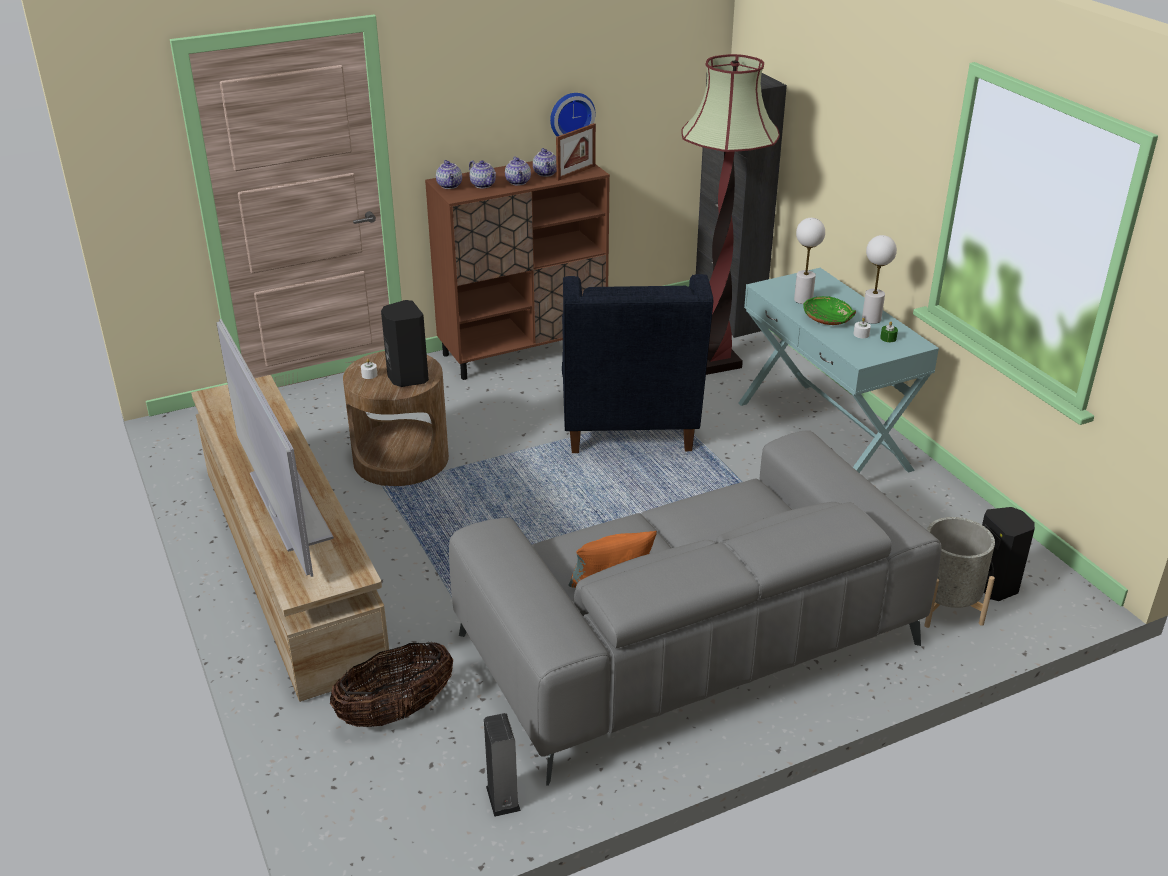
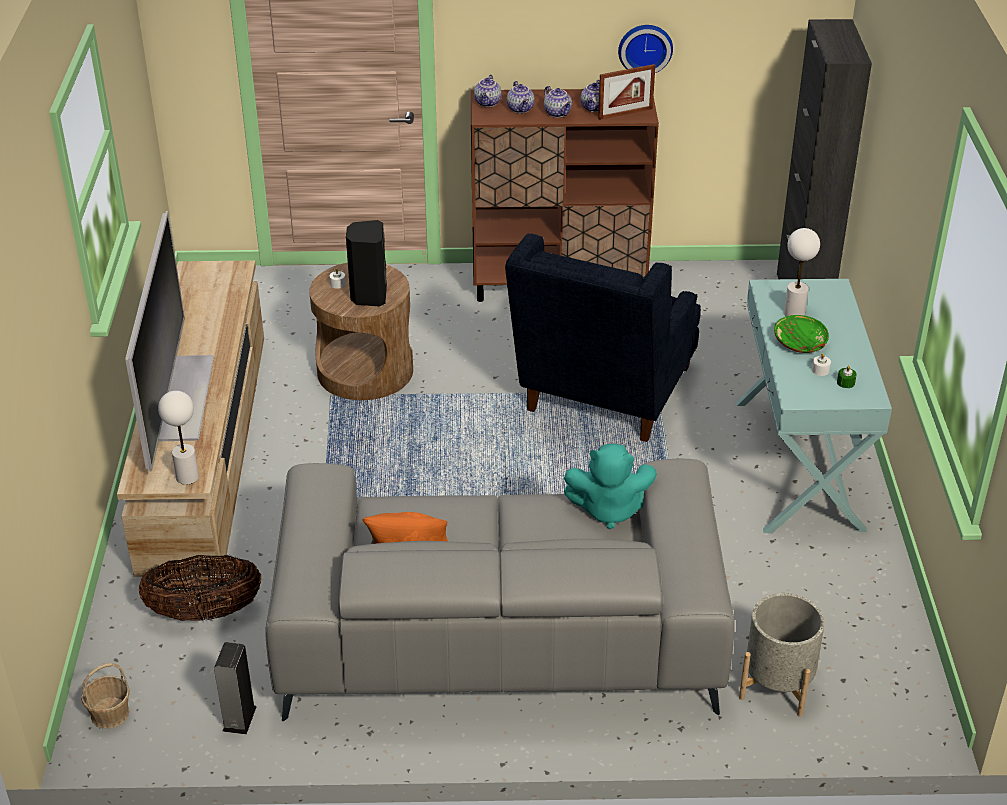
camera: 25 degrees right, 5 degrees up
teapot [505,156,531,186] -> teapot turned 45 degrees counterclockwise [544,86,572,118]
floor lamp [681,54,780,375] -> none
white table lamp [862,235,897,324] -> white table lamp moved to [158,391,199,485]
black speaker [982,507,1035,601] -> none
none -> basket [81,663,130,729]
none -> turquoise plush toy [564,444,657,529]

